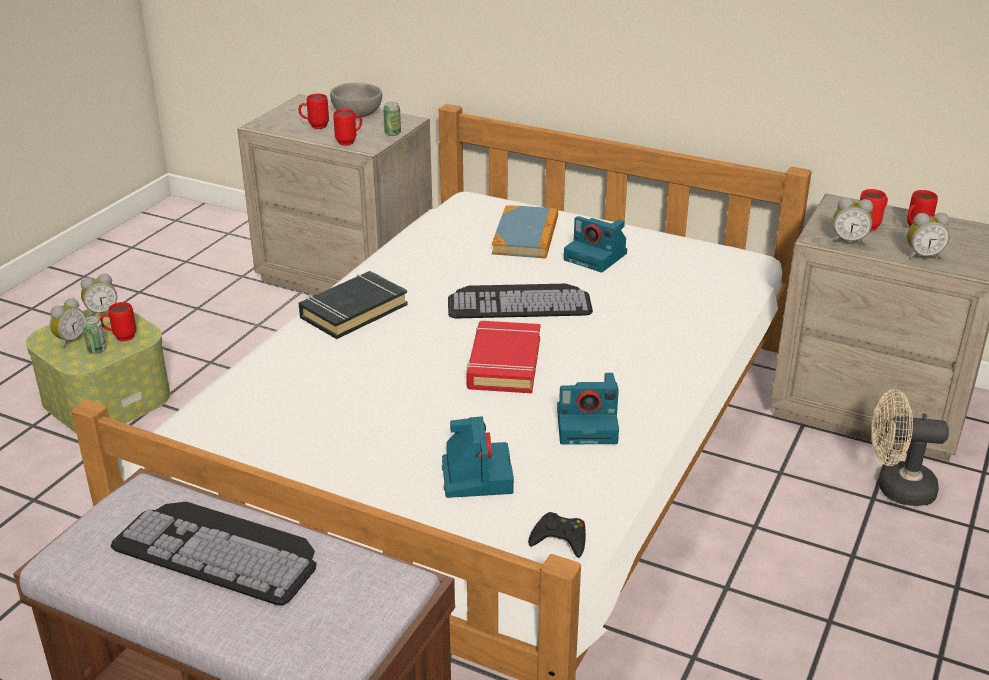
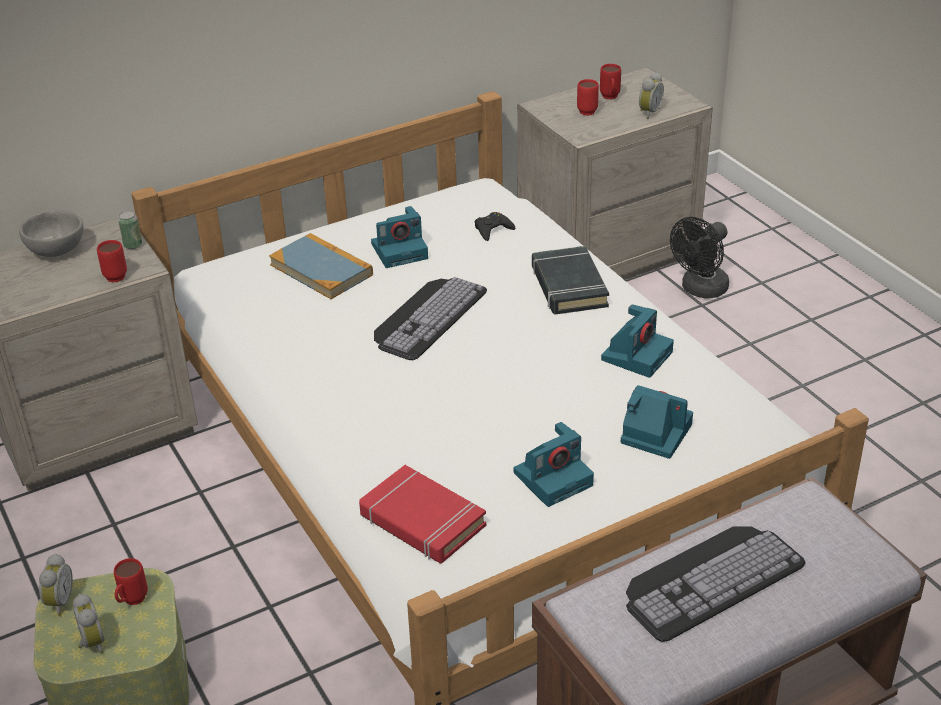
camera: 55 degrees left, 5 degrees up
can [82,316,106,354] -> none
red mug [298,94,329,129] -> none
black book [299,271,408,339] -> black book moved to [532,246,609,315]
red book [466,321,541,393] -> red book moved to [359,465,486,564]
black game controller [528,512,586,558] -> black game controller moved to [475,212,515,241]
alarm clock [833,197,873,246] -> none
beige fan [871,389,949,506] -> black fan [670,217,729,298]
none -> camera [513,422,594,507]

